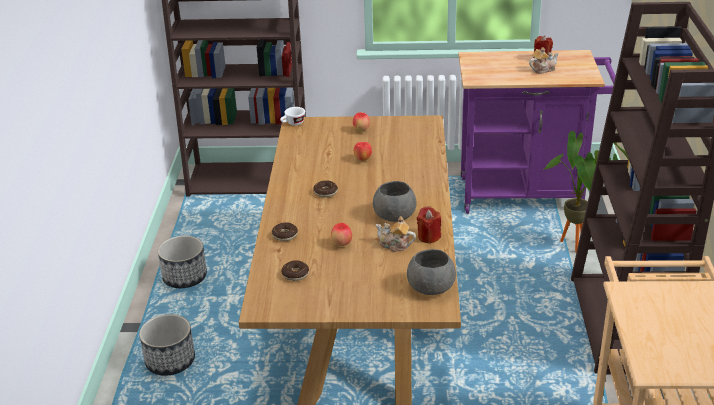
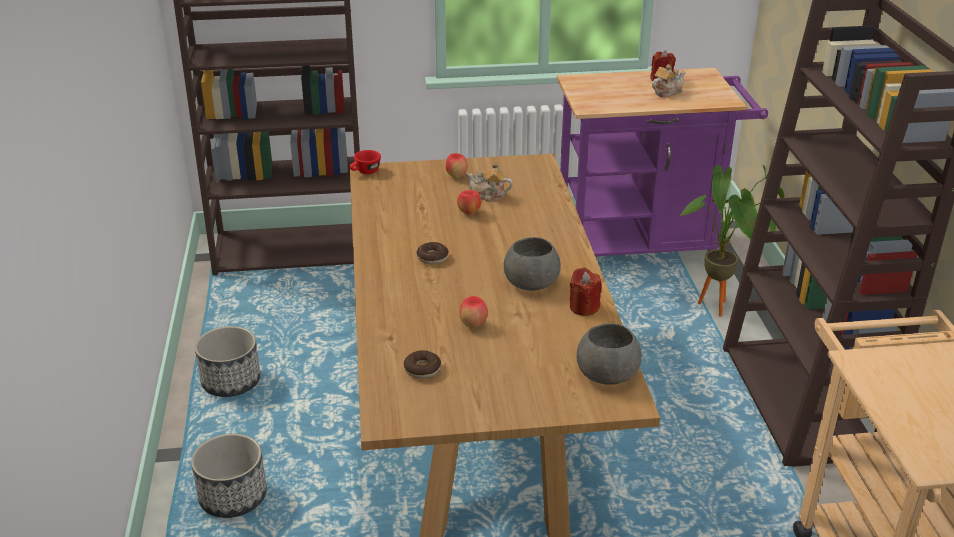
camera: 10 degrees left, 0 degrees up
donut [272,222,298,241] -> none
white cup [280,107,305,126] -> red cup [350,150,381,174]
teapot [376,216,416,252] -> teapot moved to [467,162,513,202]

